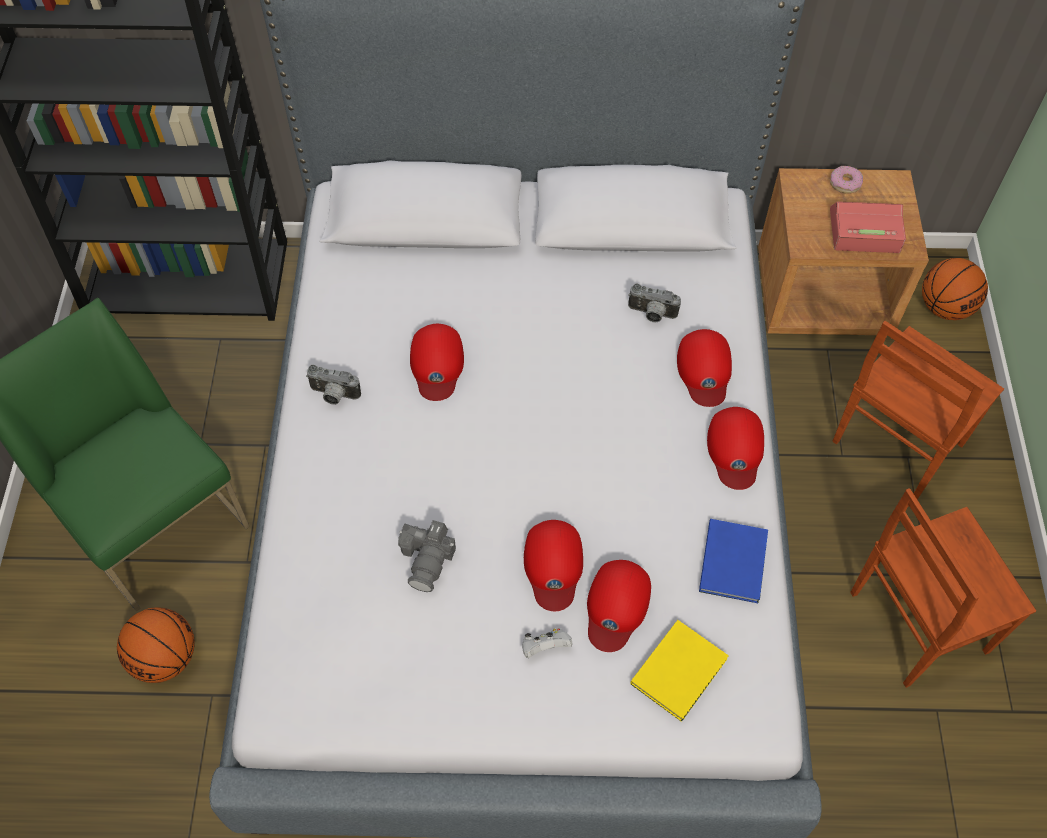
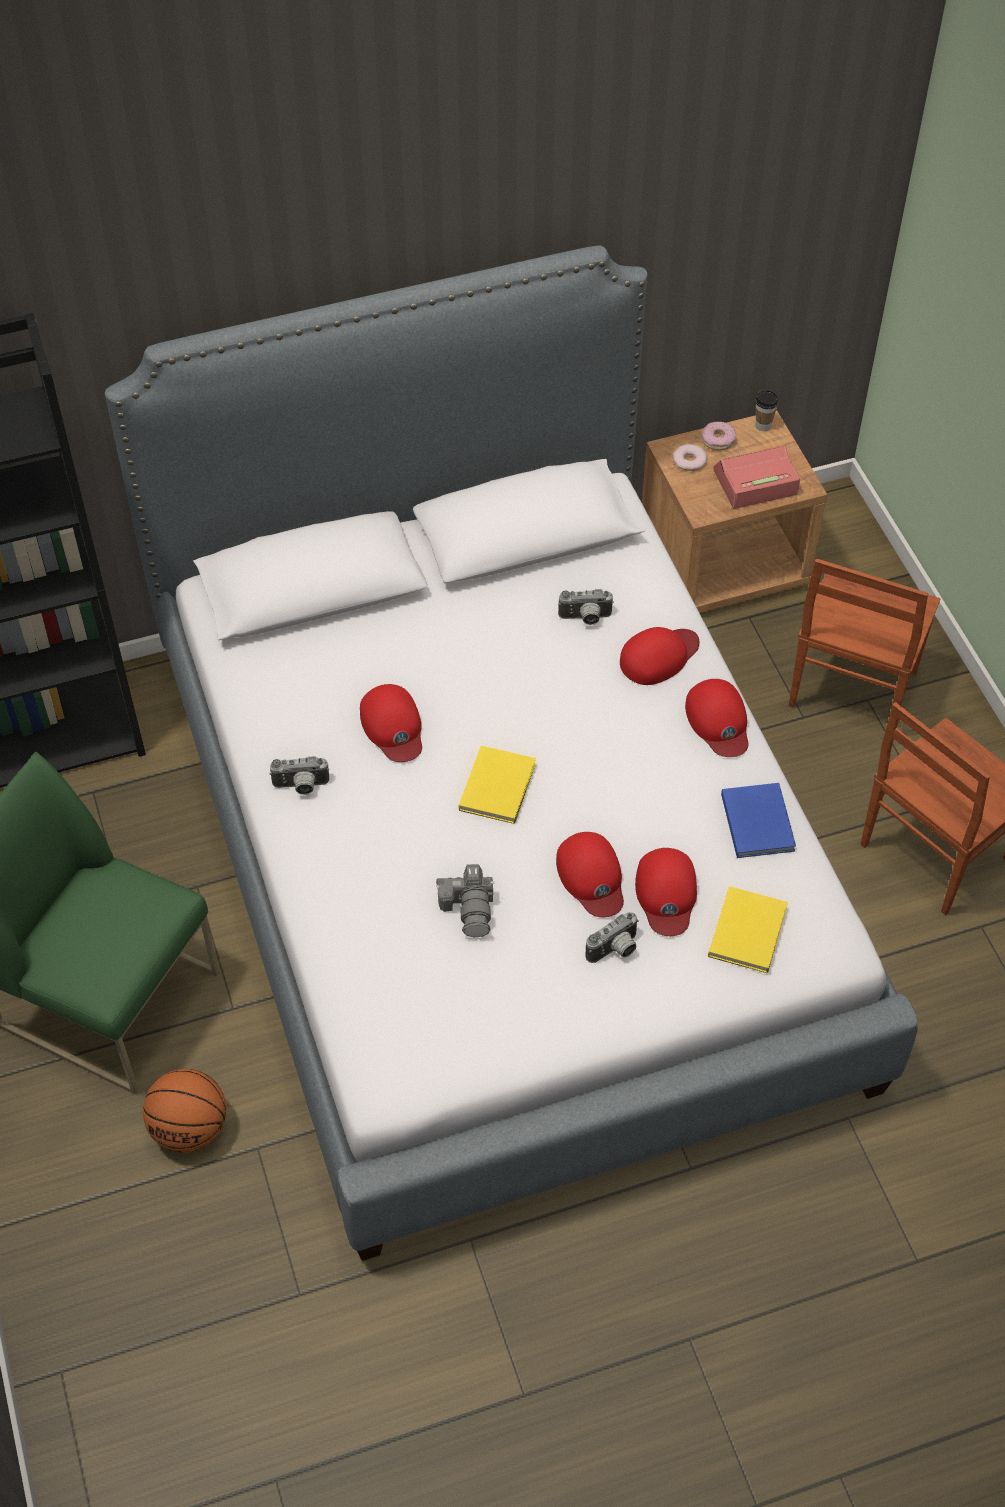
camera: 20 degrees left, 5 degrees down
white game controller [522,628,572,658] -> camera [586,912,639,963]
red cap [677,329,732,407] -> red cap turned 105 degrees counterclockwise [620,627,699,685]
basketball [922,258,988,320] -> none
none -> yellow book [459,746,536,824]
none -> donut [673,444,707,471]
none -> cup [756,390,779,431]

